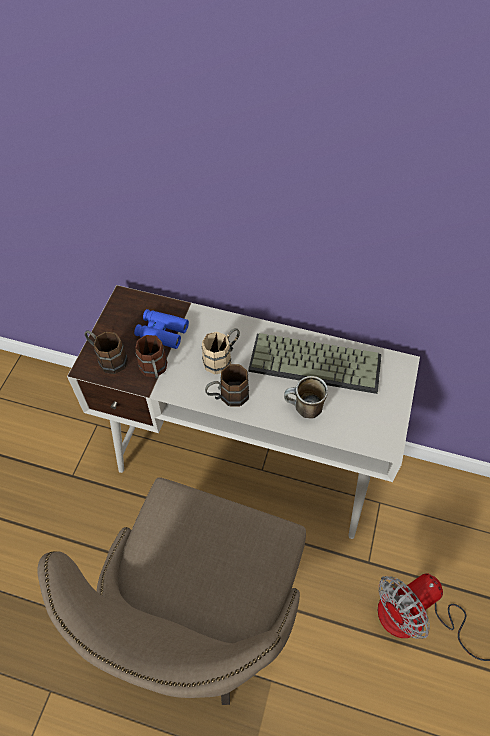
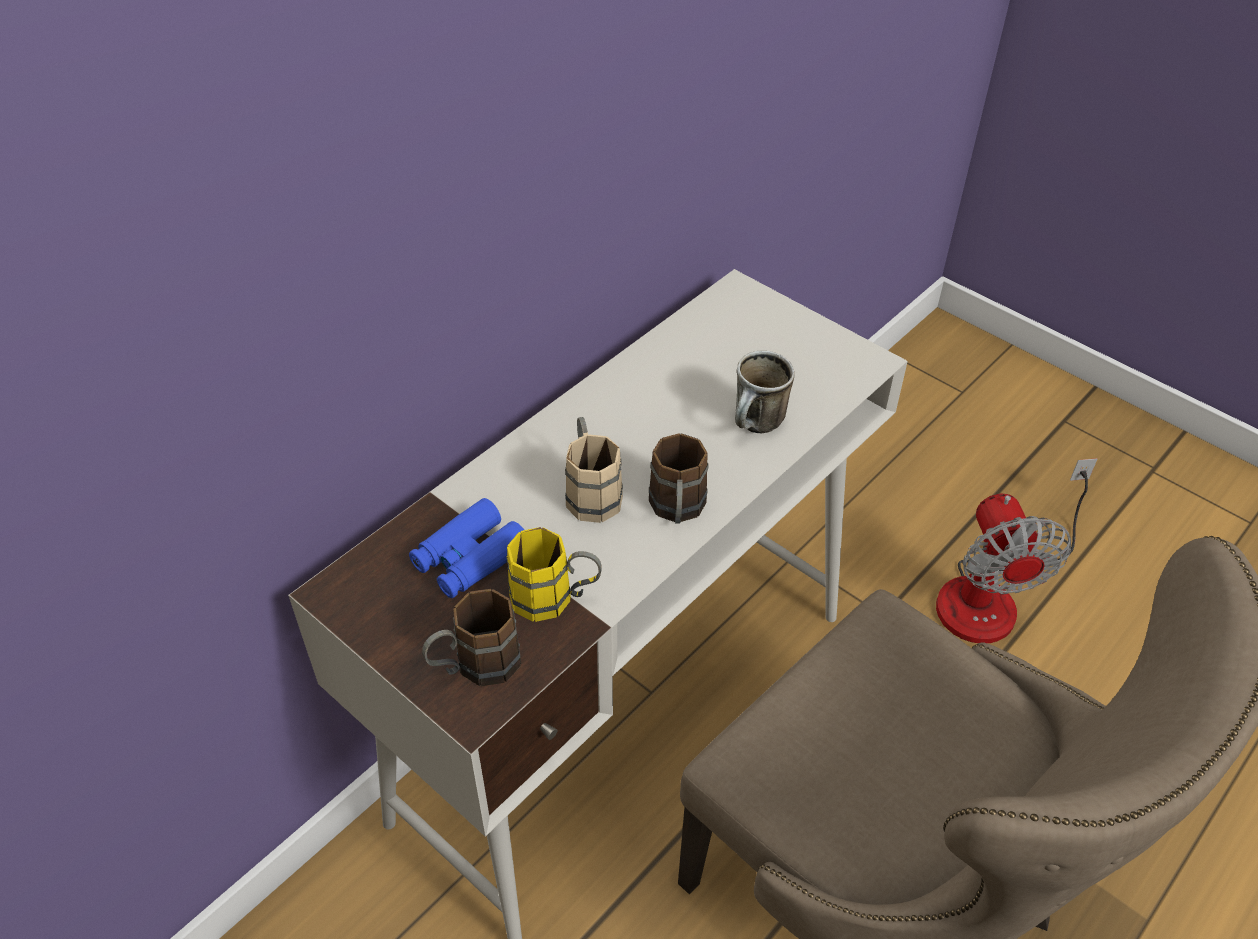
camera: 65 degrees left, 10 degrees down
brown mug [135,335,167,379] -> yellow mug [506,527,602,622]
keyboard [248,333,382,394] -> none

